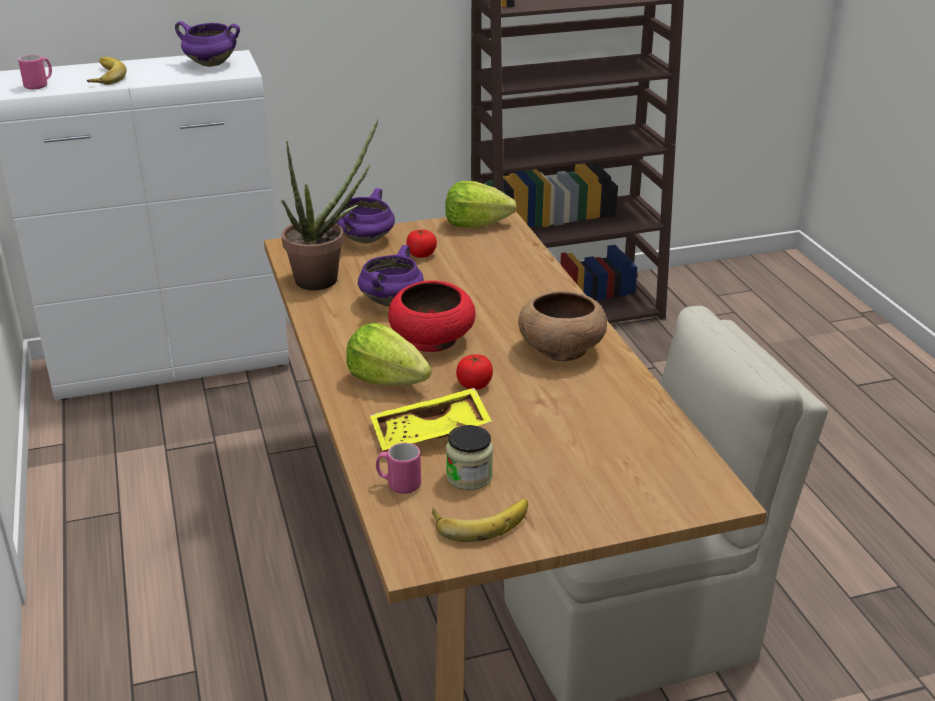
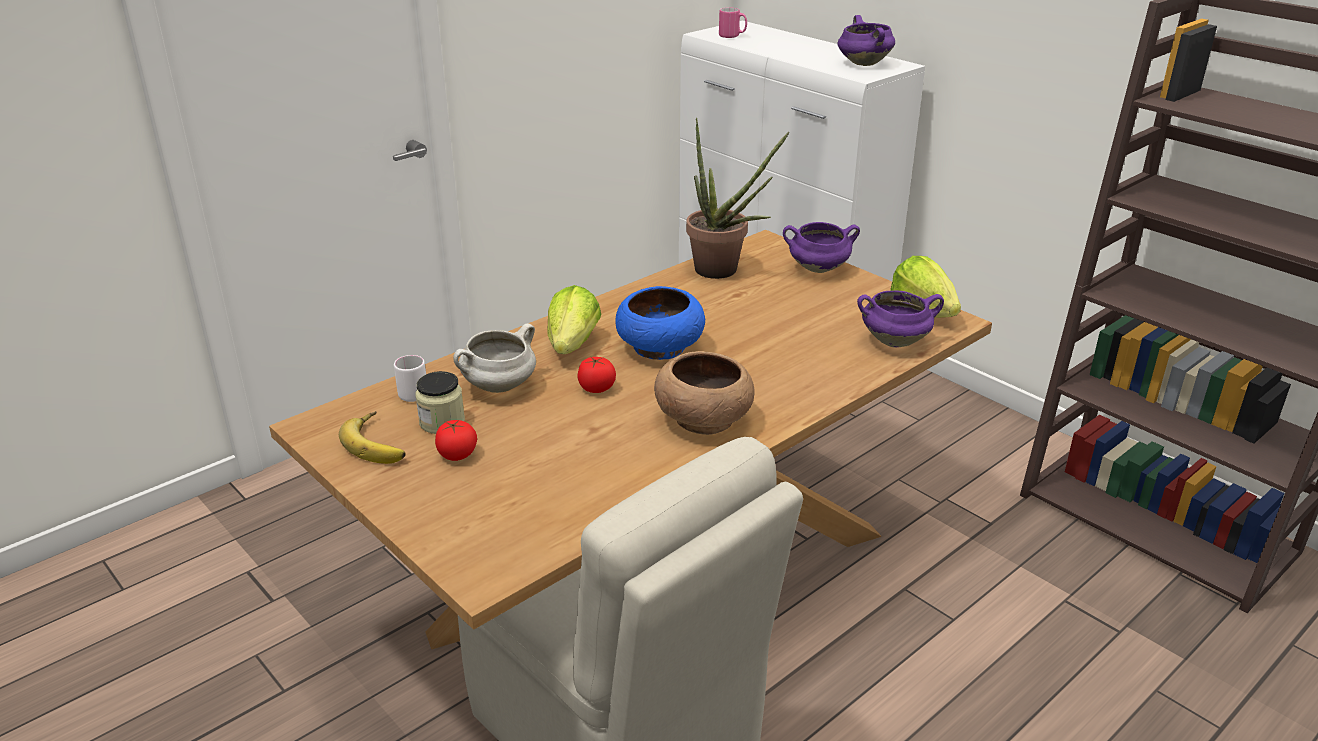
camera: 65 degrees right, 0 degrees up
banana [87,57,127,85] -> none
purple cooking pot [358,245,424,307] -> purple cooking pot moved to [857,291,944,348]
yellow tray [370,388,492,451] -> white cooking pot [453,323,536,393]
pink mug [376,443,421,494] -> white mug [394,355,426,402]
red bowl [388,280,476,352] -> blue bowl [615,286,705,360]
tomato [406,230,437,258] -> tomato moved to [435,420,477,461]

